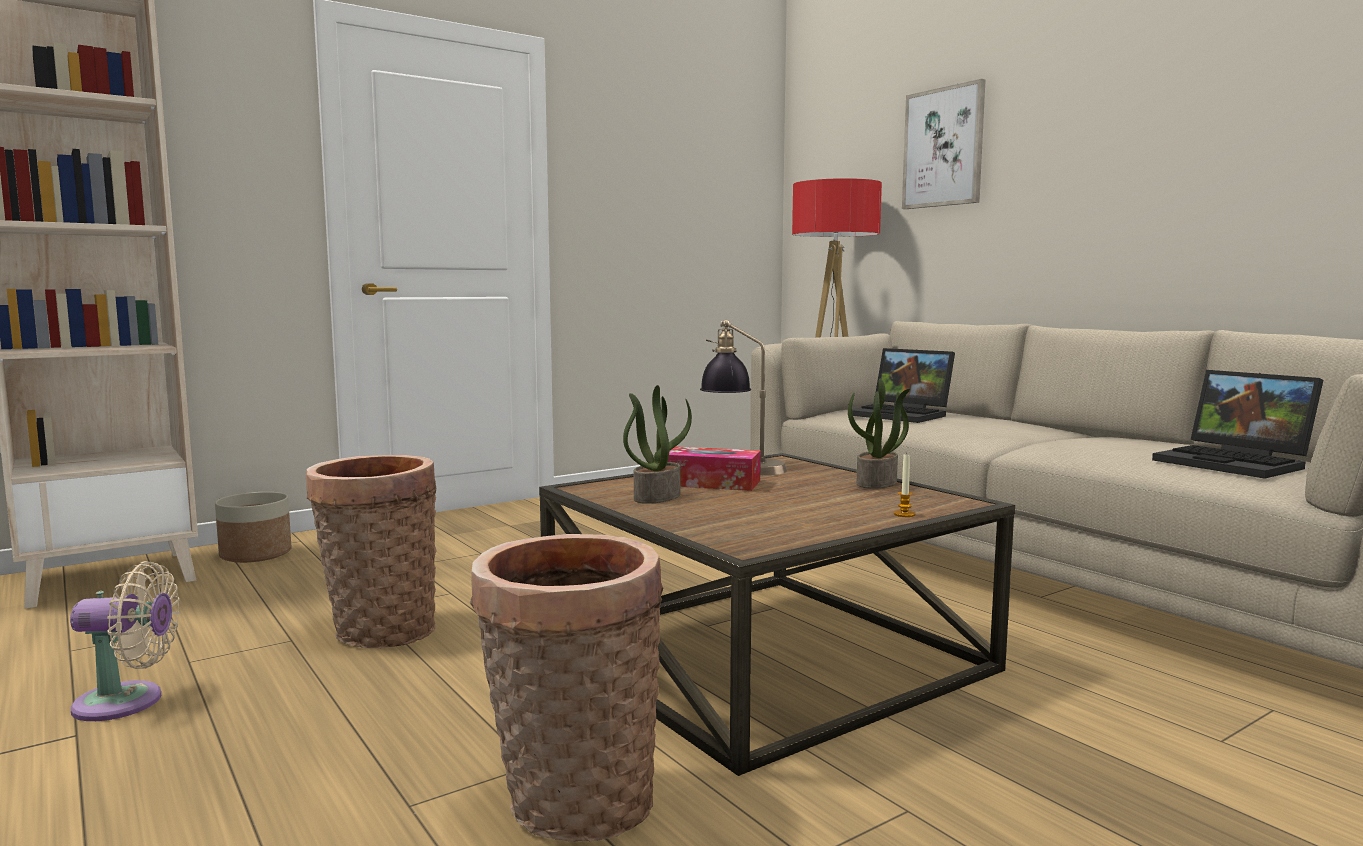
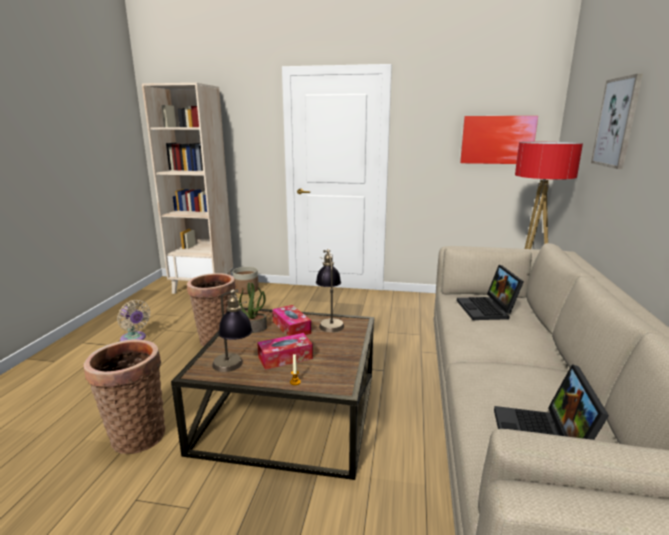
camera: 45 degrees right, 10 degrees up
potted plant [848,378,910,489] -> none
none -> table lamp [212,289,253,372]
none -> tissue box [257,333,313,370]
none -> picture [460,116,538,164]

